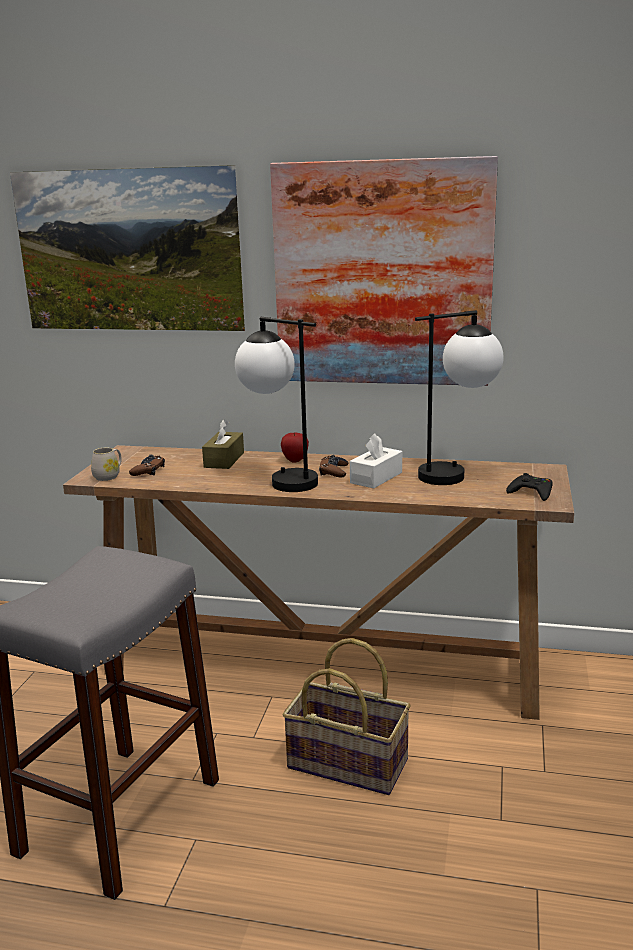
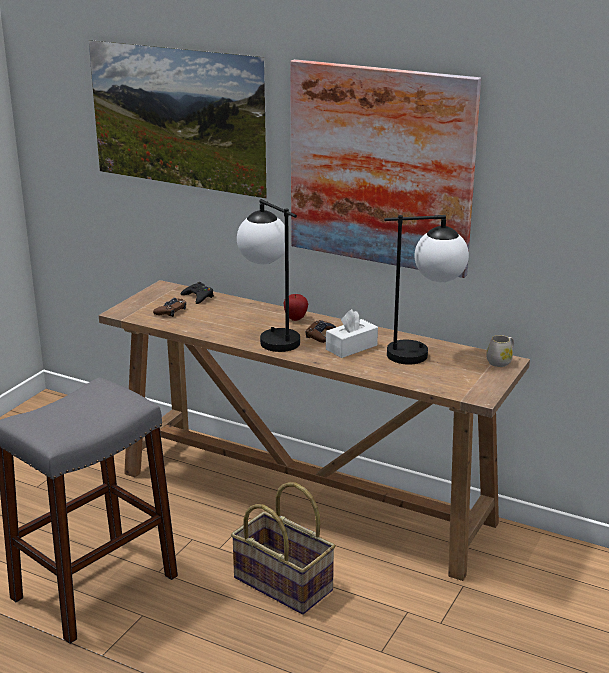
camera: 15 degrees right, 5 degrees up
white mug [91,447,122,481] -> white mug moved to [486,335,514,367]
brown tissue box [202,419,244,469] -> none
black game controller [506,473,553,501] -> black game controller moved to [181,282,214,304]

